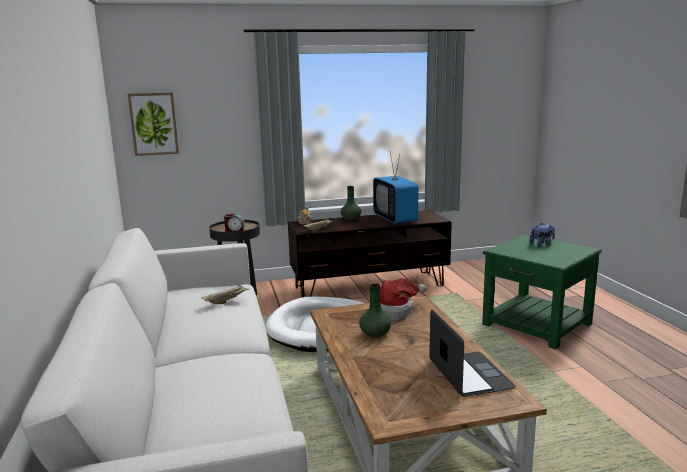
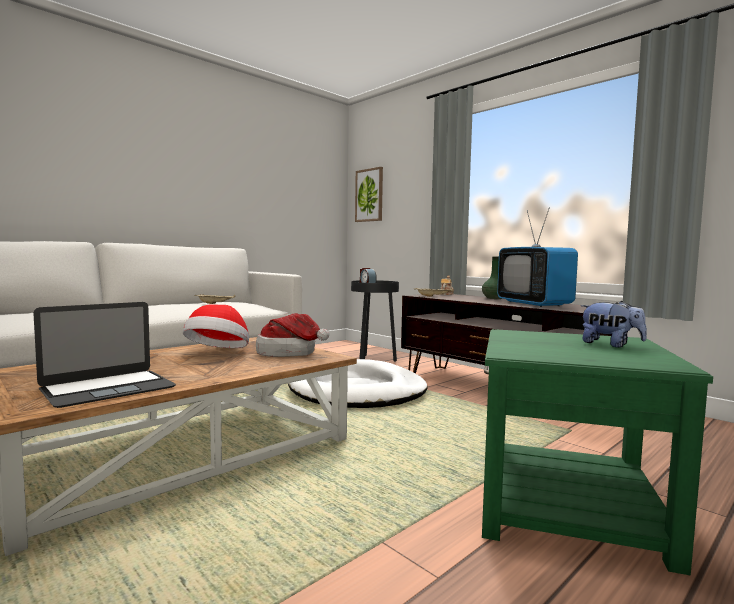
camera: 60 degrees right, 10 degrees down
green vase [359,284,391,338] -> hat [183,304,249,348]
television [373,153,418,224] -> television turned 60 degrees counterclockwise [497,207,578,307]

